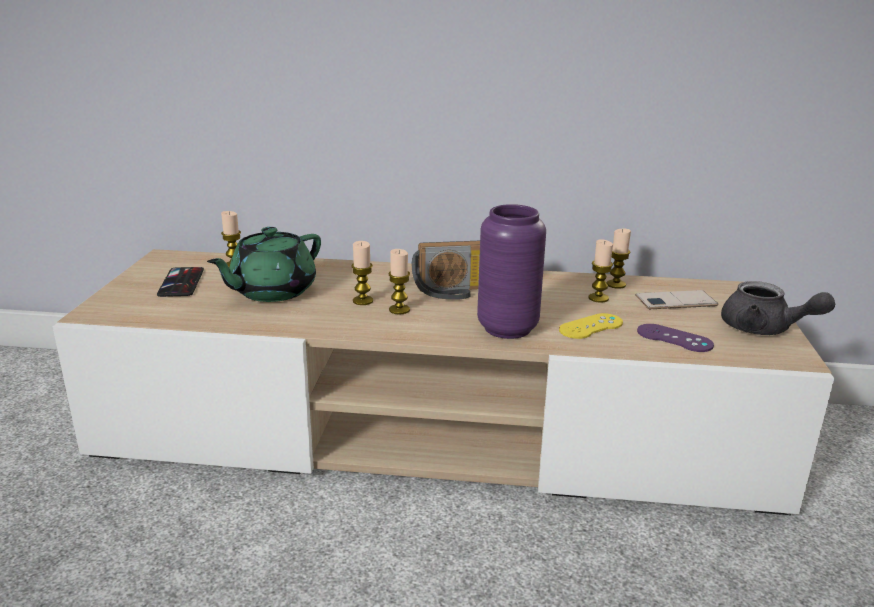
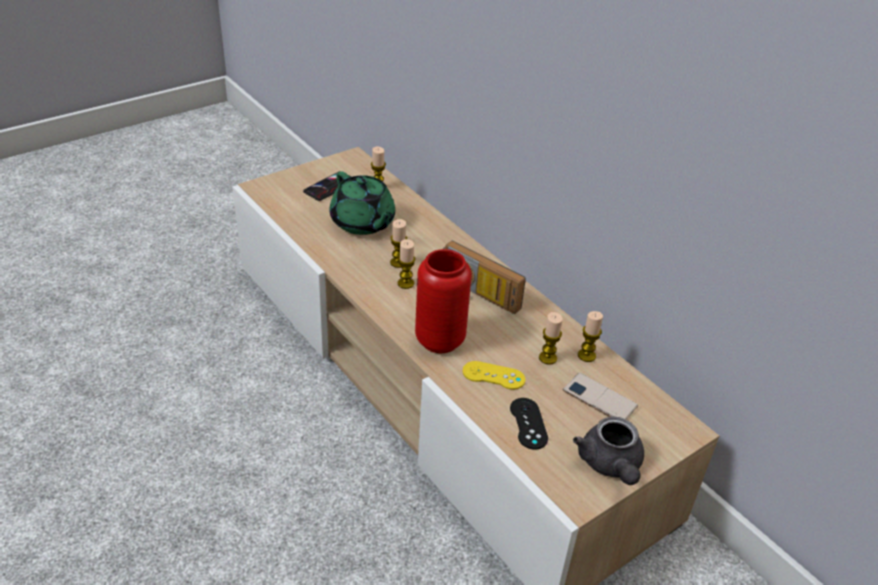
camera: 45 degrees right, 15 degrees up
green teapot [207,227,321,302] -> green teapot turned 120 degrees counterclockwise [330,171,395,235]
purple vase [477,204,546,339] -> red vase [415,249,472,353]
purple game controller [637,324,714,352] -> black game controller [510,398,548,449]

